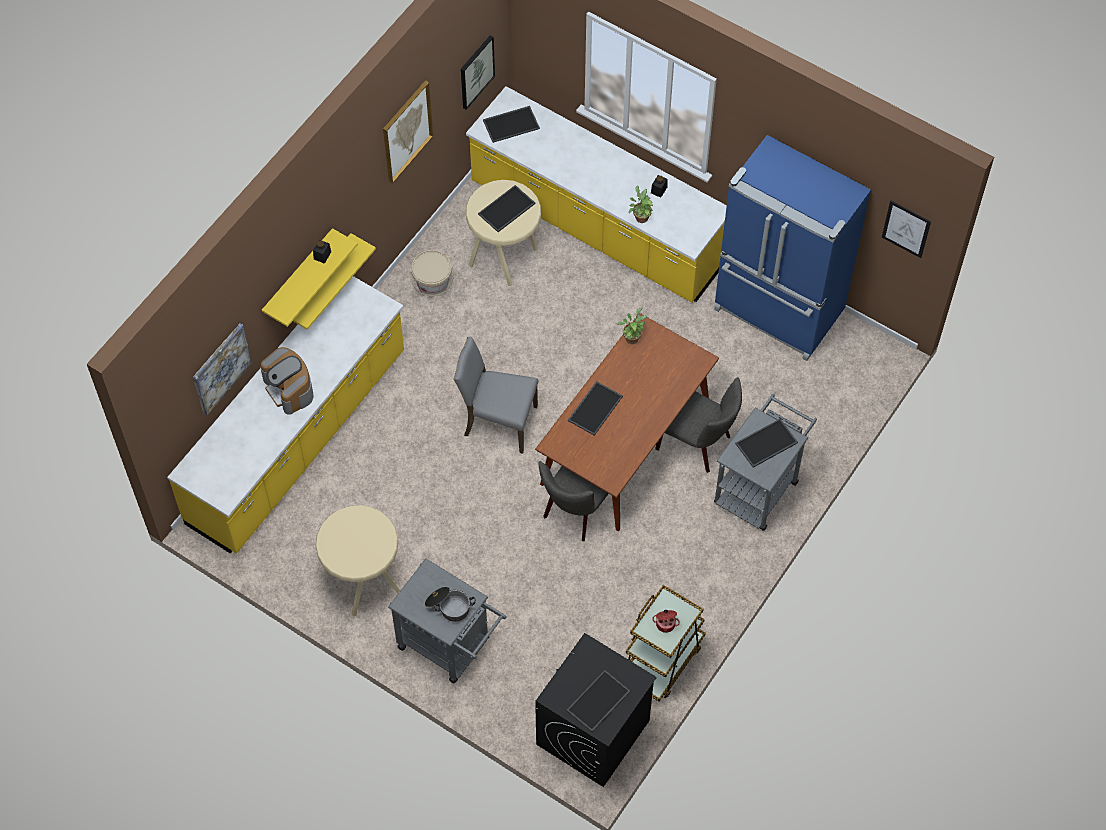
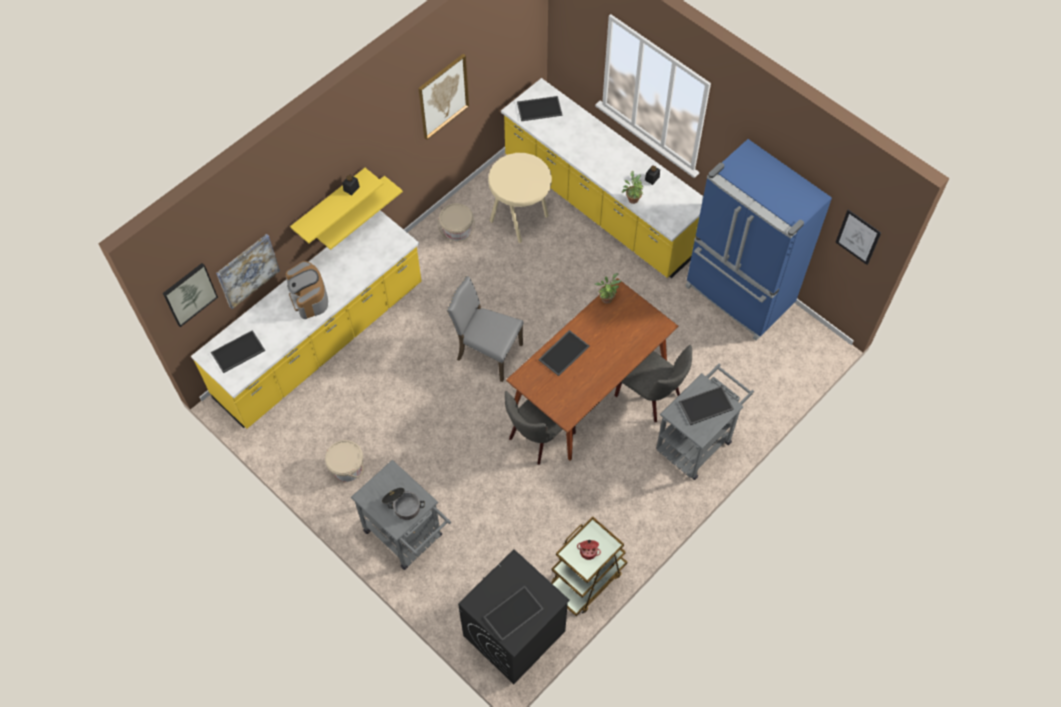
camera: 10 degrees right, 0 degrees up
beige stool [316,505,400,616] -> beige bucket [325,440,364,482]
picture [461,35,495,110] -> picture moved to [163,263,218,327]
tray [478,185,536,232] -> tray moved to [211,330,265,373]

